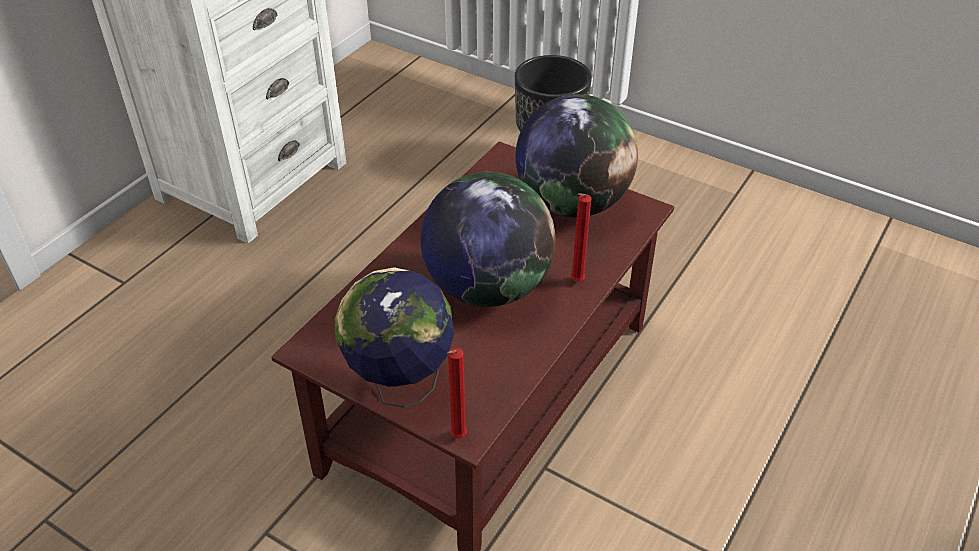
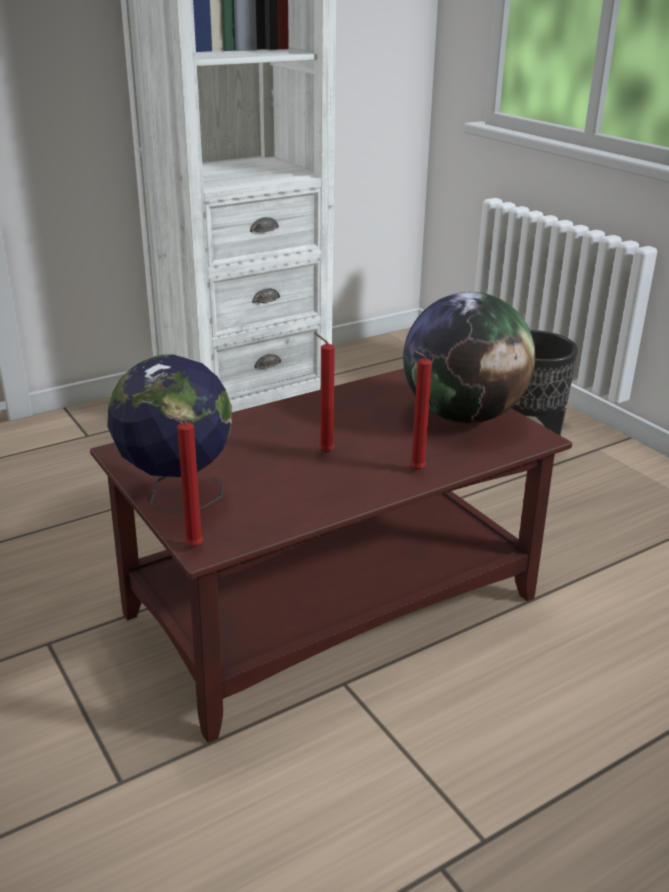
camera: 25 degrees right, 15 degrees down
globe [421,172,556,307] -> red candle [314,332,335,453]

